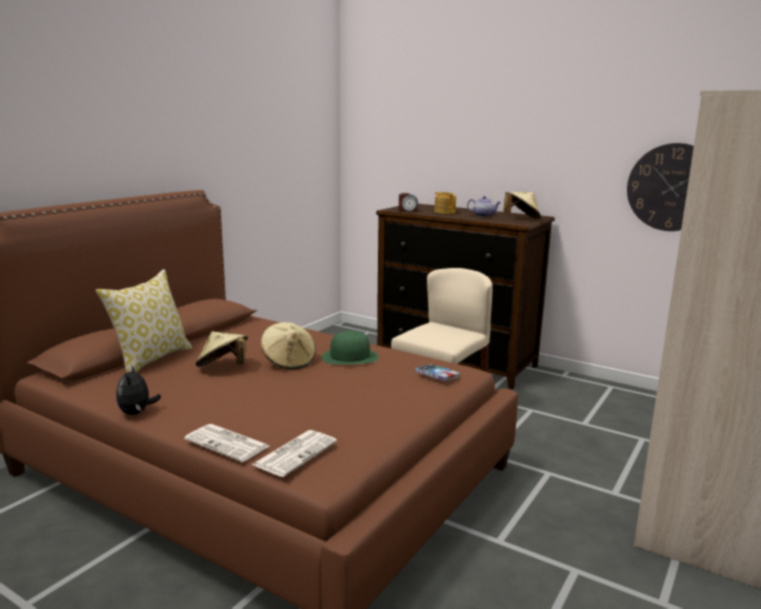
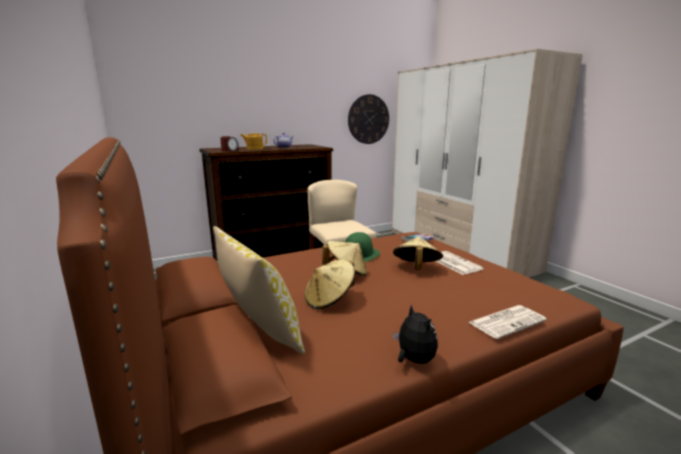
camera: 60 degrees left, 0 degrees up
plush toy [116,364,161,415] -> plush toy turned 135 degrees counterclockwise [393,304,438,364]
newspaper [252,430,337,477] -> newspaper moved to [436,251,484,275]
beige hat [504,192,541,219] -> beige hat moved to [393,236,443,270]

